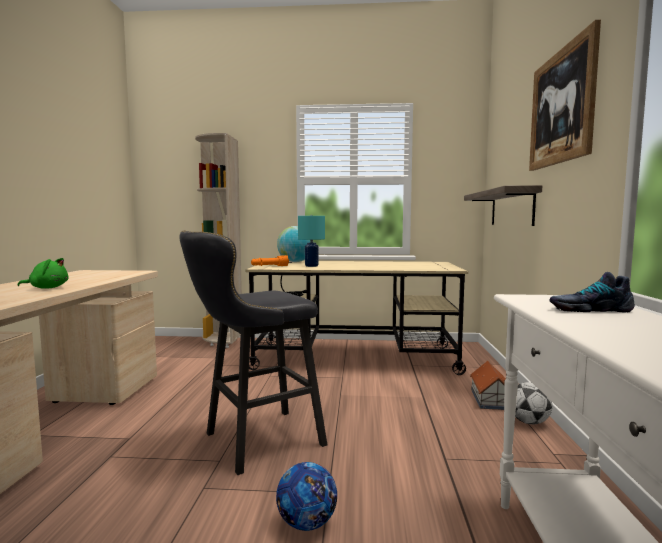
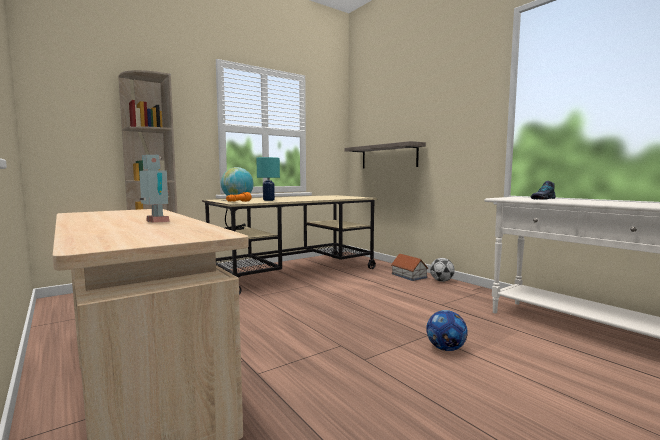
camera: 40 degrees left, 0 degrees up
green plush toy [17,258,69,289] -> toy robot [139,154,170,223]
black stool [179,230,327,475] -> none
picture [529,20,601,171] -> none

